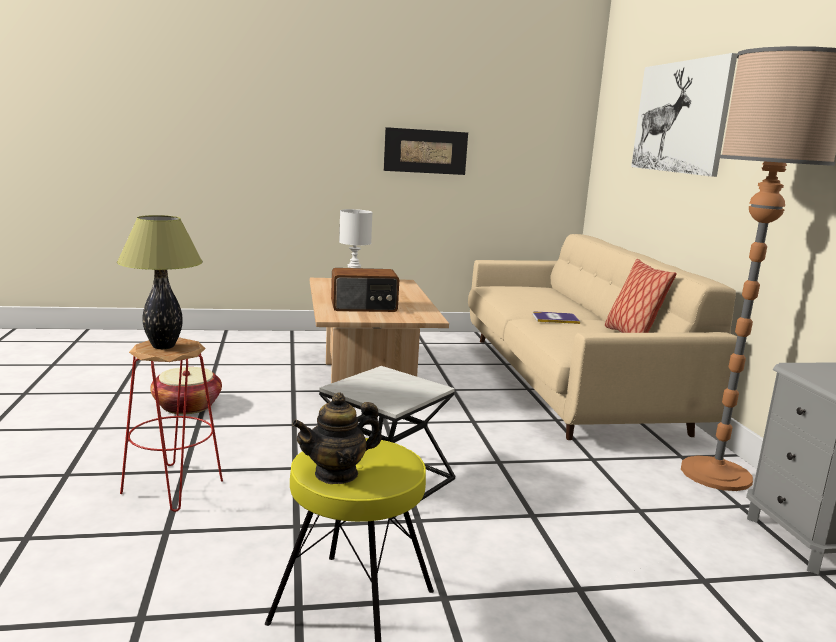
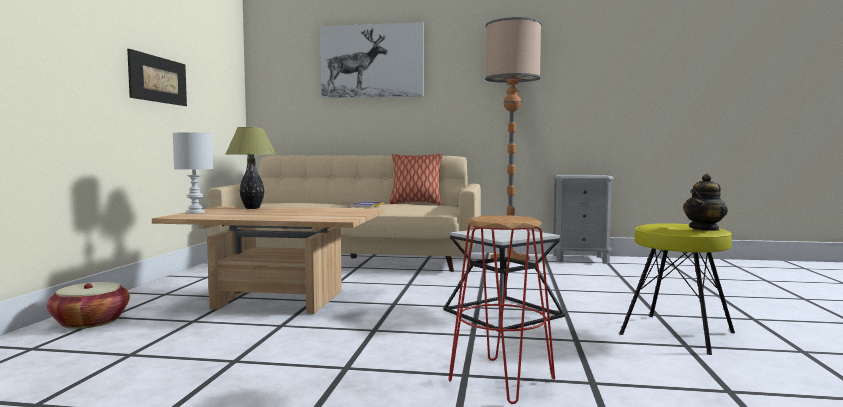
camera: 70 degrees left, 10 degrees down
table lamp [117,215,203,349] -> table lamp moved to [225,127,276,209]
basket [150,367,222,414] -> basket moved to [47,282,130,329]
teapot [292,392,382,484] -> teapot turned 60 degrees clockwise [683,174,728,231]
radio [331,268,399,312] -> none

